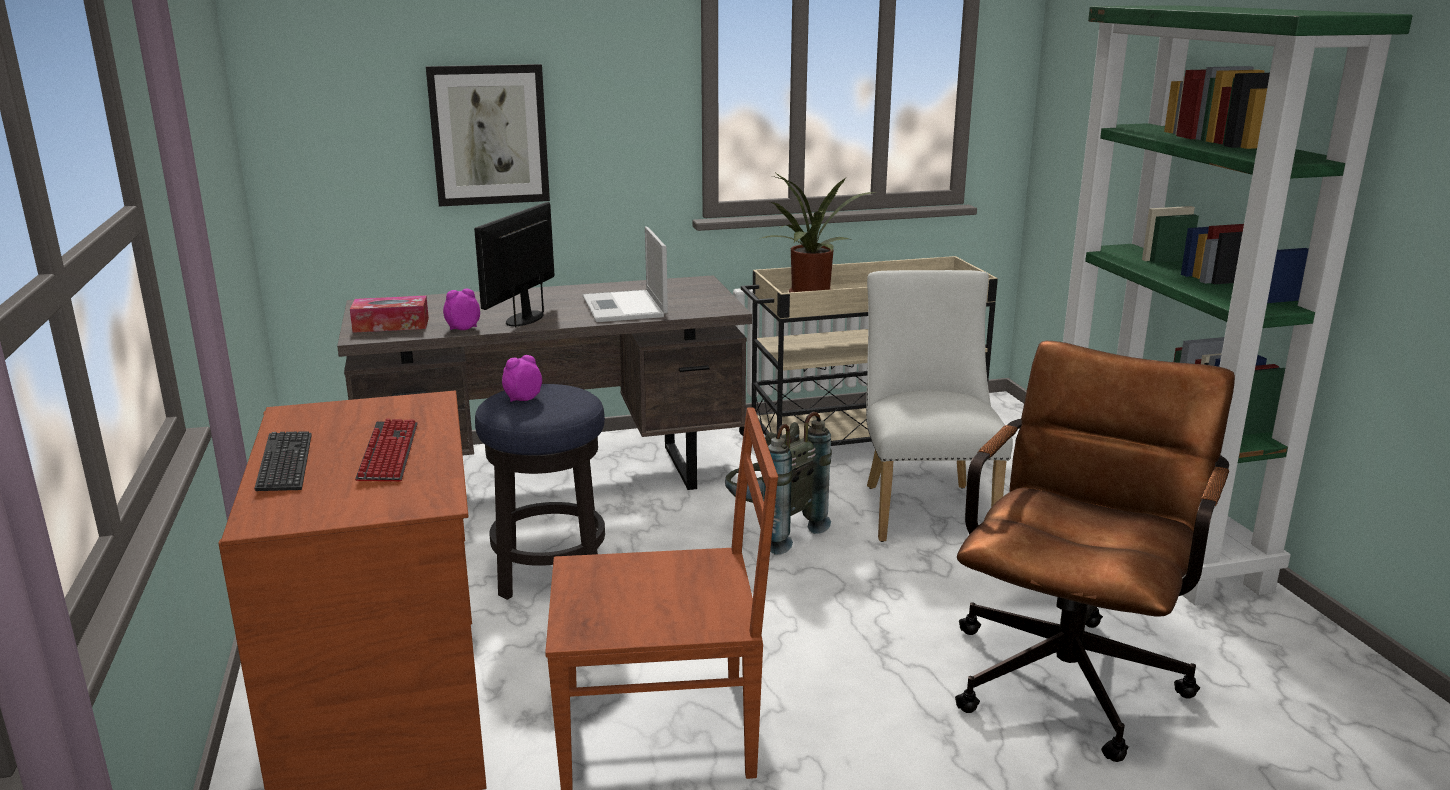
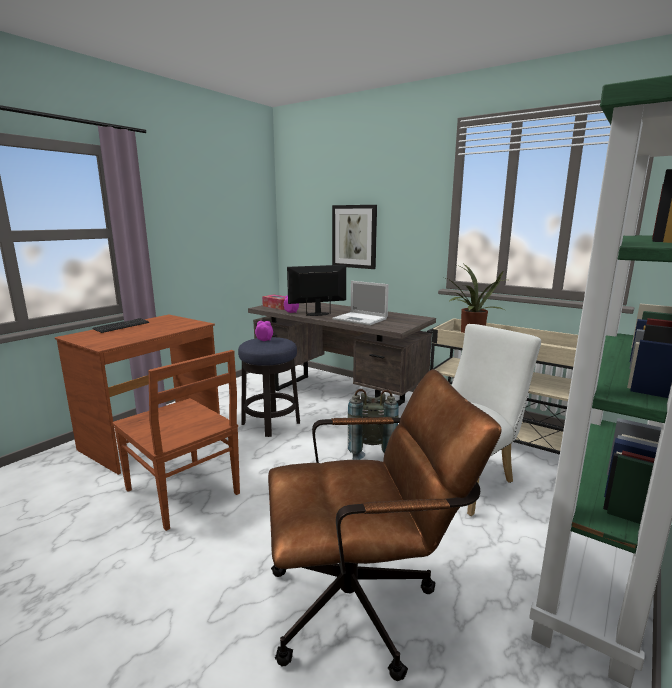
camera: 50 degrees right, 5 degrees down
keyboard [355,418,418,481] -> none
laptop [583,227,668,322] -> laptop turned 90 degrees counterclockwise [332,281,389,326]

